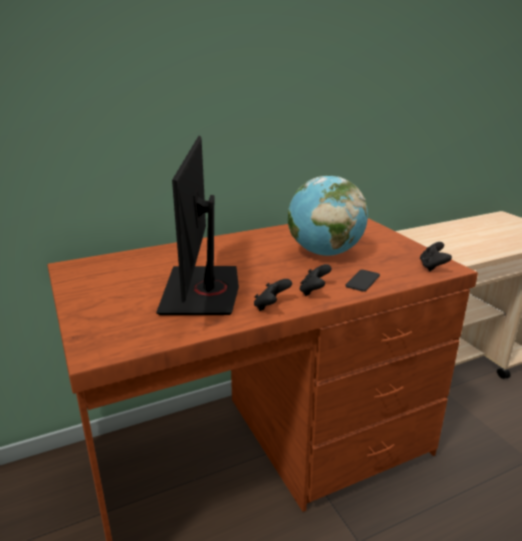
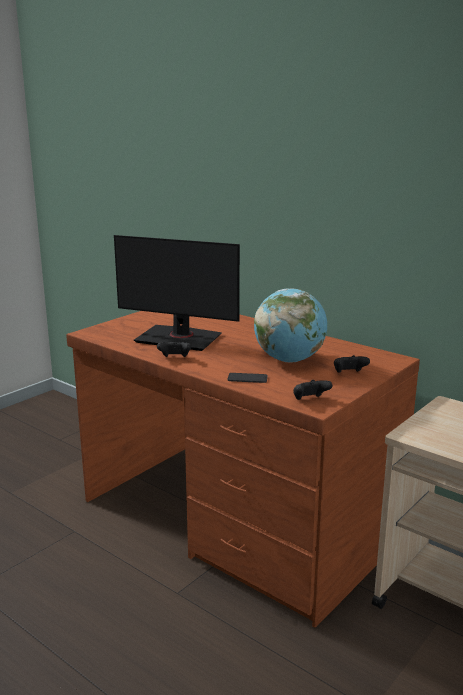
camera: 65 degrees right, 5 degrees down
monitor [156,136,239,315] -> monitor turned 135 degrees counterclockwise [114,235,240,351]
black game controller [300,264,332,296] -> black game controller moved to [334,355,370,373]

